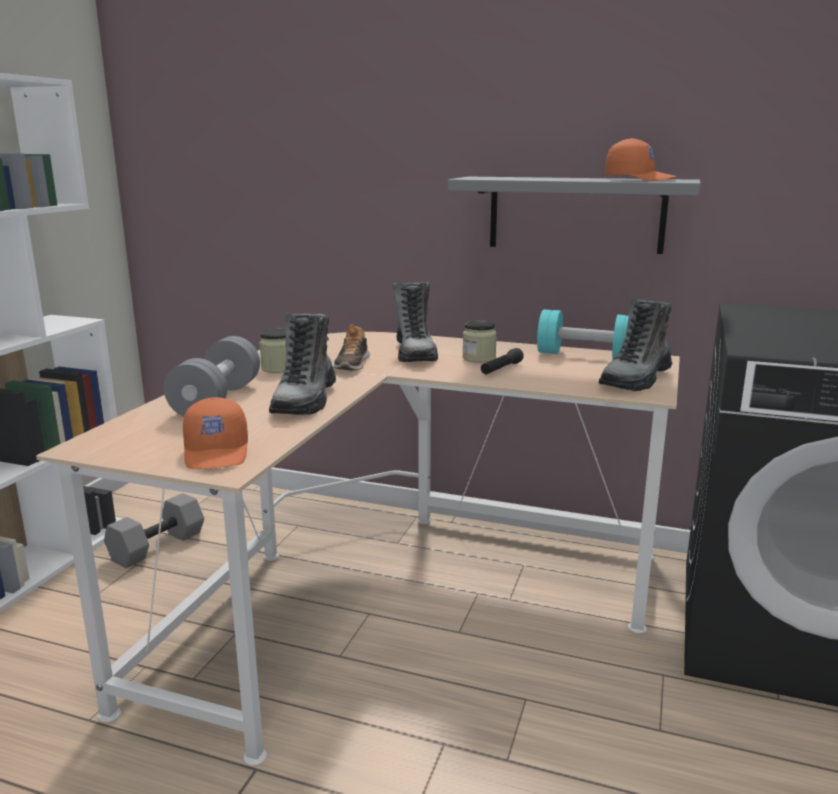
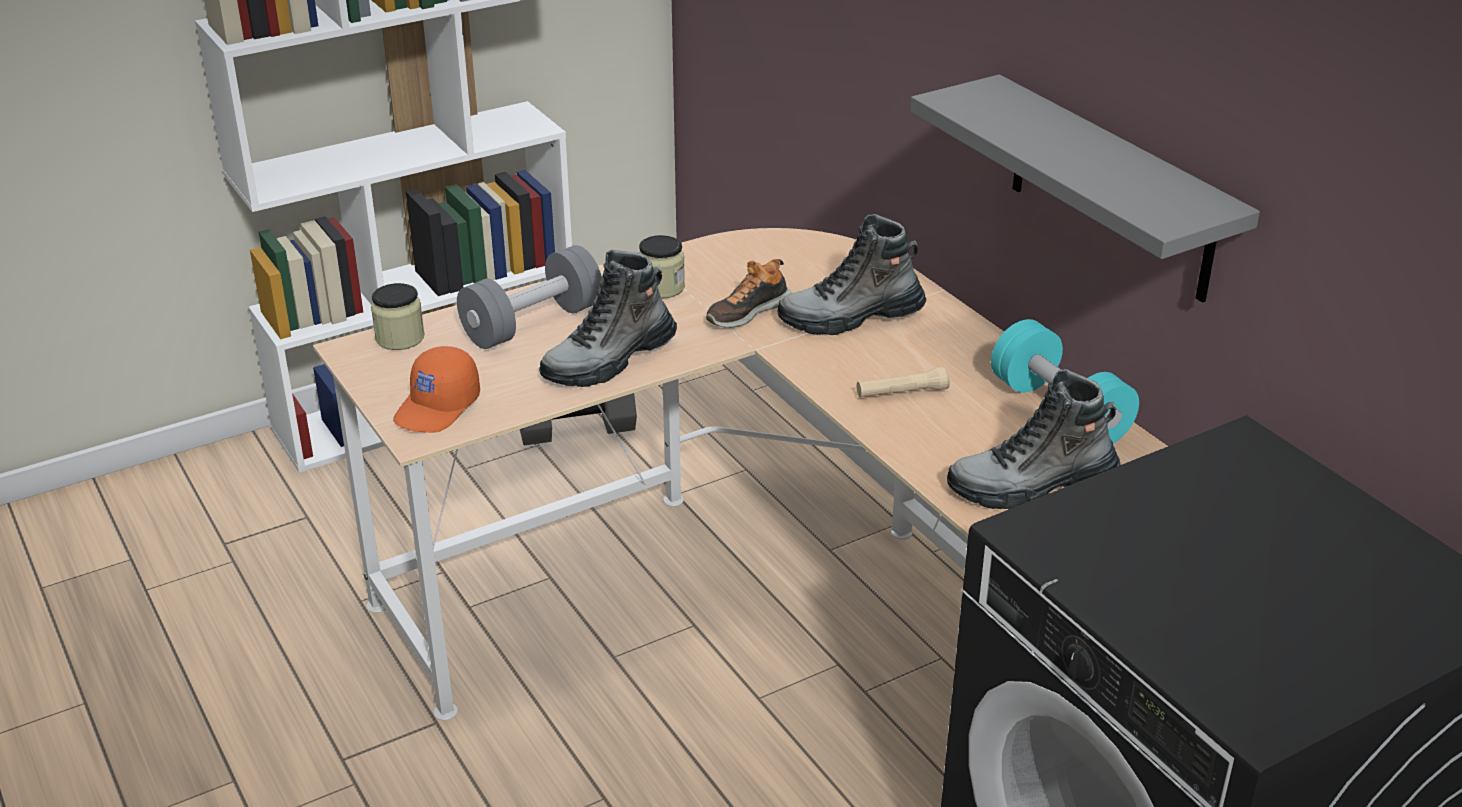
camera: 40 degrees right, 15 degrees up
boot [393,282,438,362] -> boot turned 45 degrees clockwise [777,214,927,335]
jar [462,321,497,363] -> jar moved to [371,283,425,350]
black flashlight [481,348,524,374] -> beige flashlight [856,367,950,398]
orange cap [605,138,677,181] -> none

